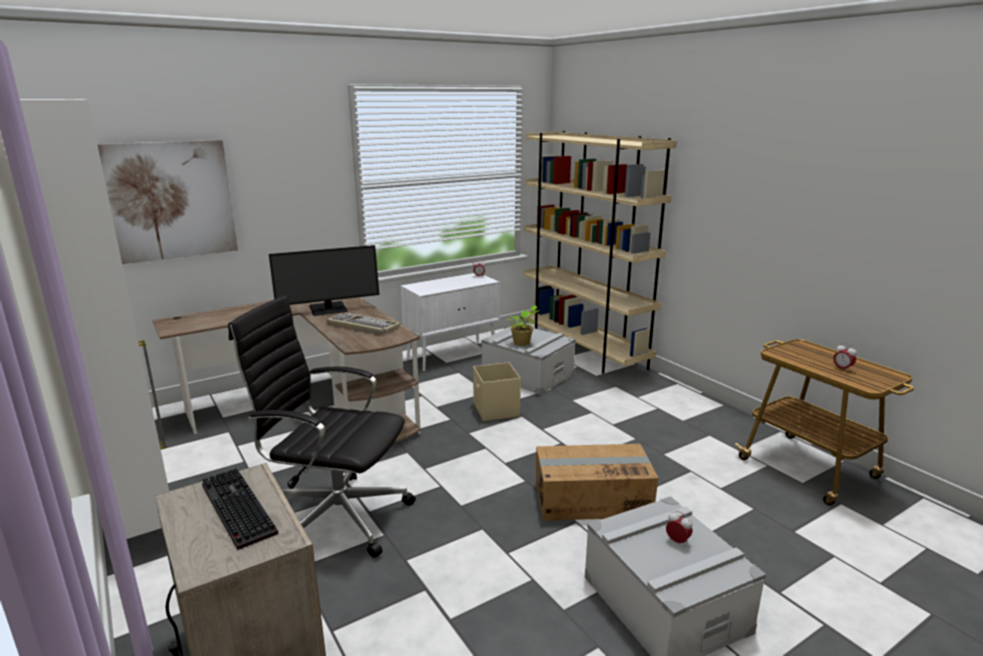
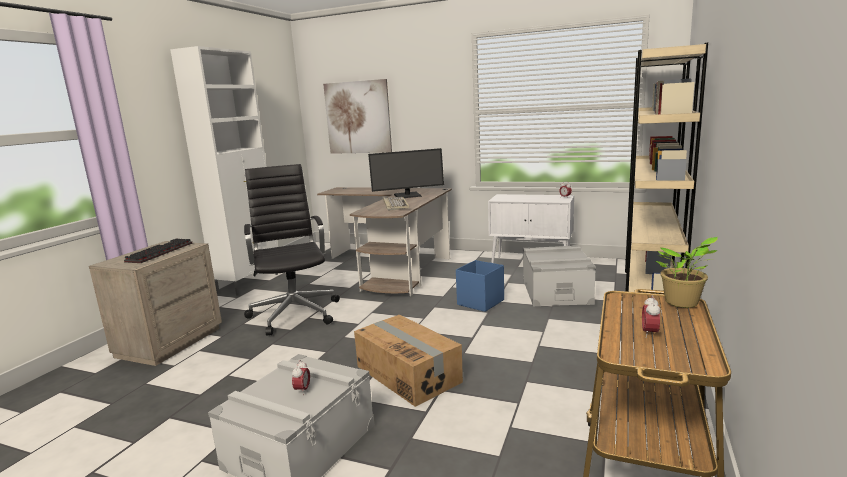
camera: 55 degrees right, 5 degrees down
monitor [269,245,379,316] -> monitor turned 45 degrees counterclockwise [368,148,444,198]
beige storage box [473,362,521,421] -> blue storage box [456,260,504,312]
potted plant [508,305,539,346] -> potted plant moved to [655,237,718,308]

